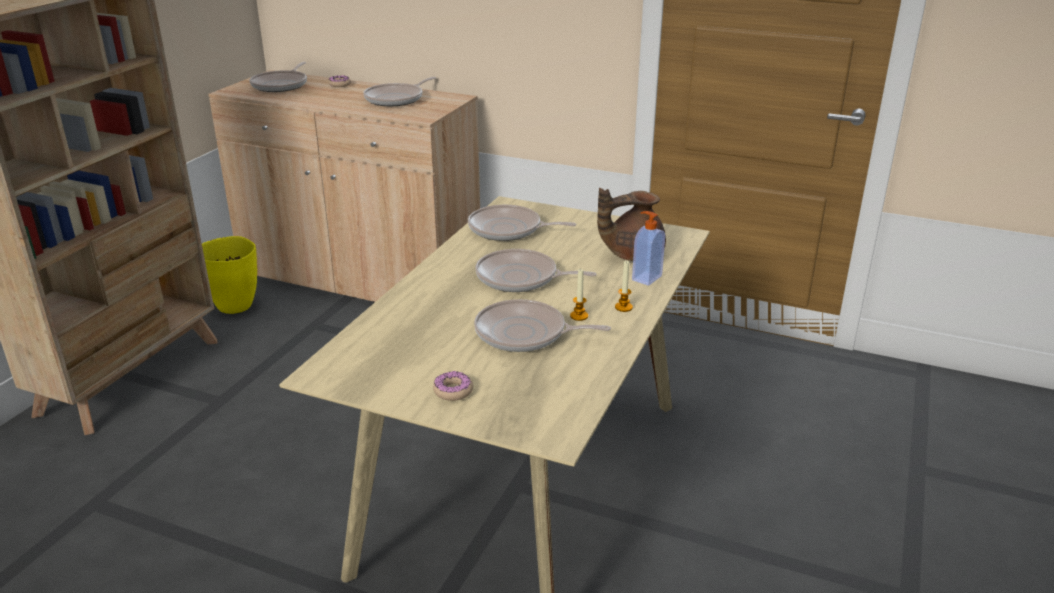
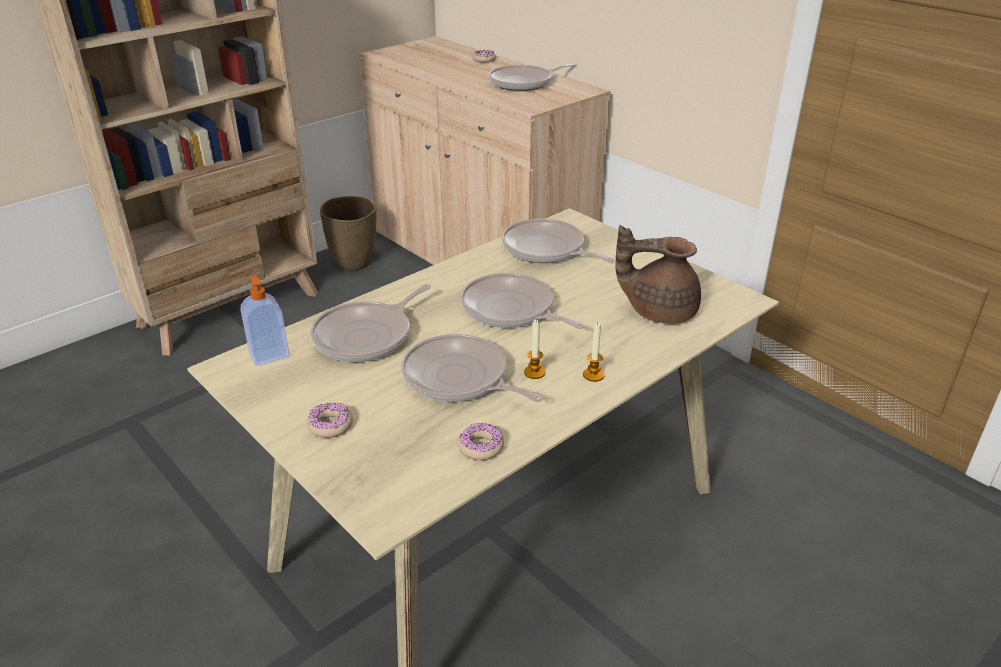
camera: 25 degrees right, 5 degrees up
yellow vase [202,236,257,314] -> brown vase [320,196,376,271]
frying pan [249,62,307,92] -> frying pan moved to [311,284,431,362]
soap dispenser [632,211,665,286] -> soap dispenser moved to [240,275,289,366]
none -> donut [457,422,504,460]

